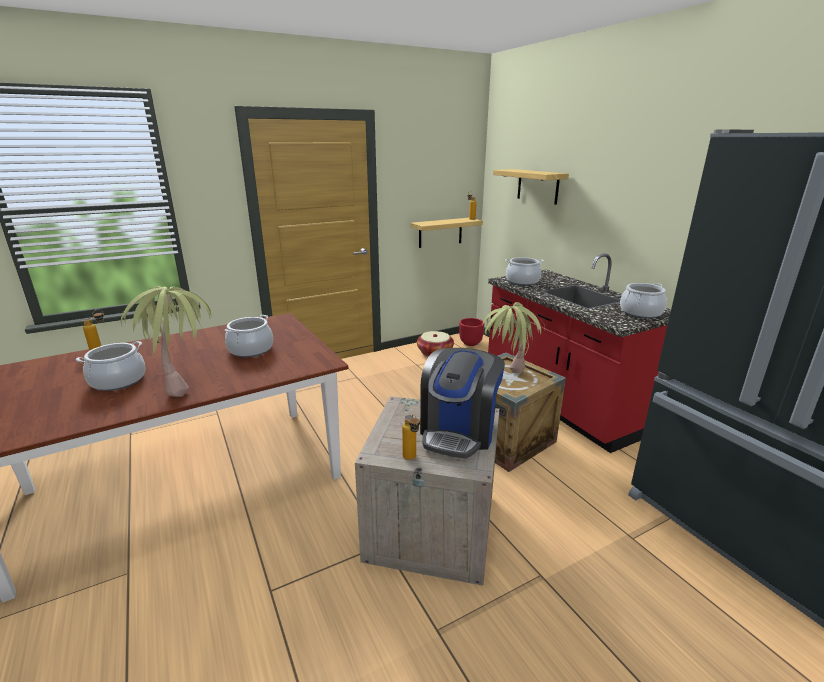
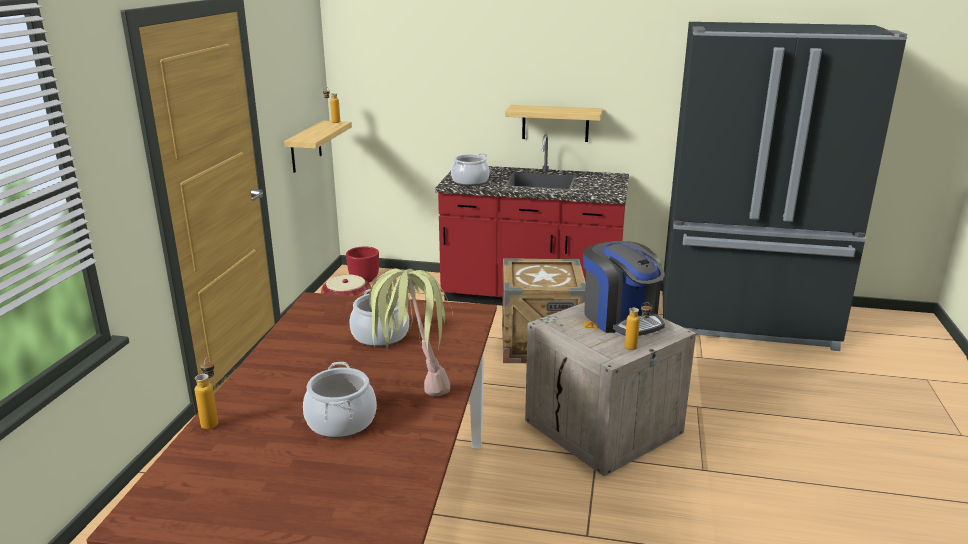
camera: 50 degrees left, 0 degrees up
potted plant [483,302,545,373] -> none
shelf [493,169,569,205] -> shelf moved to [505,105,603,142]
cooking pot [620,283,667,318] -> none

